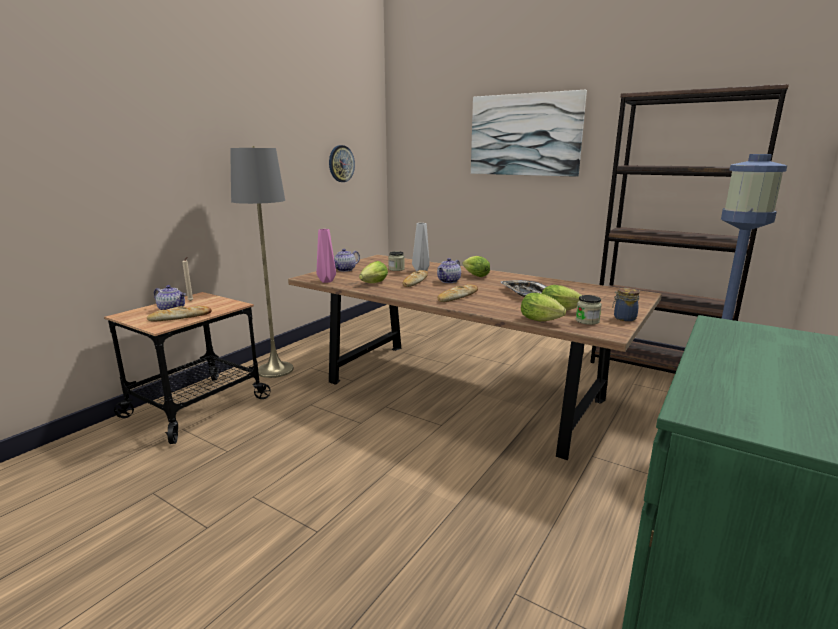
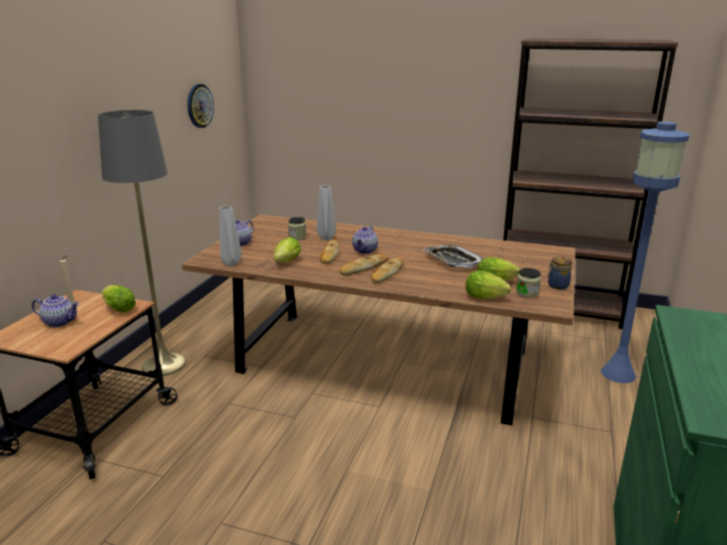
camera: 15 degrees left, 5 degrees up
bread [147,306,212,321] -> bread moved to [340,254,388,275]
pink vase [317,229,336,283] -> grey vase [219,206,242,266]
lettuce [463,256,490,277] -> lettuce moved to [102,285,136,313]
picture [471,90,587,177] -> none

